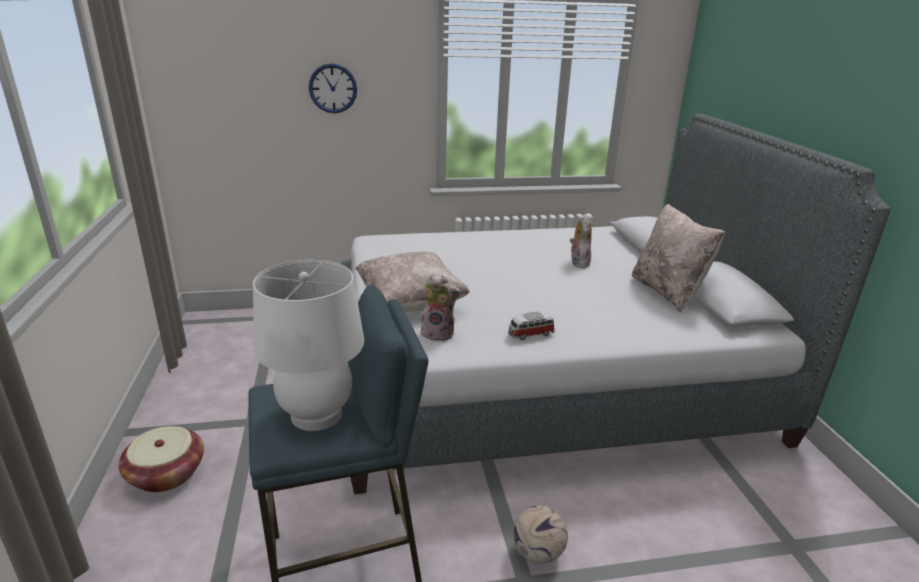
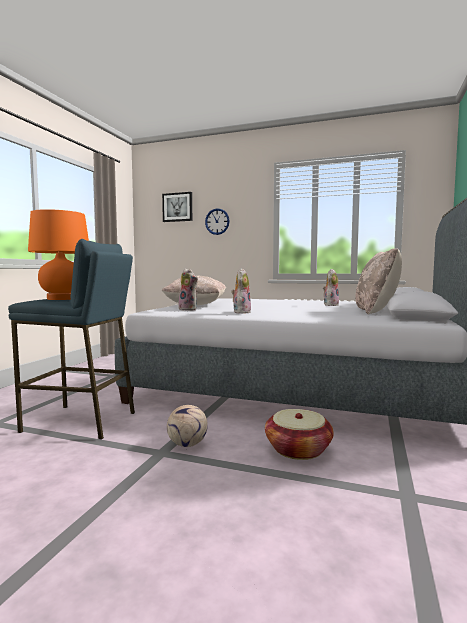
camera: 30 degrees right, 20 degrees down
basket [118,426,204,492] -> basket moved to [265,409,334,460]
white table lamp [253,260,364,431] -> orange table lamp [28,209,89,300]
toy car [508,312,555,340] -> plush toy [231,268,251,314]
none -> picture [162,192,192,222]

